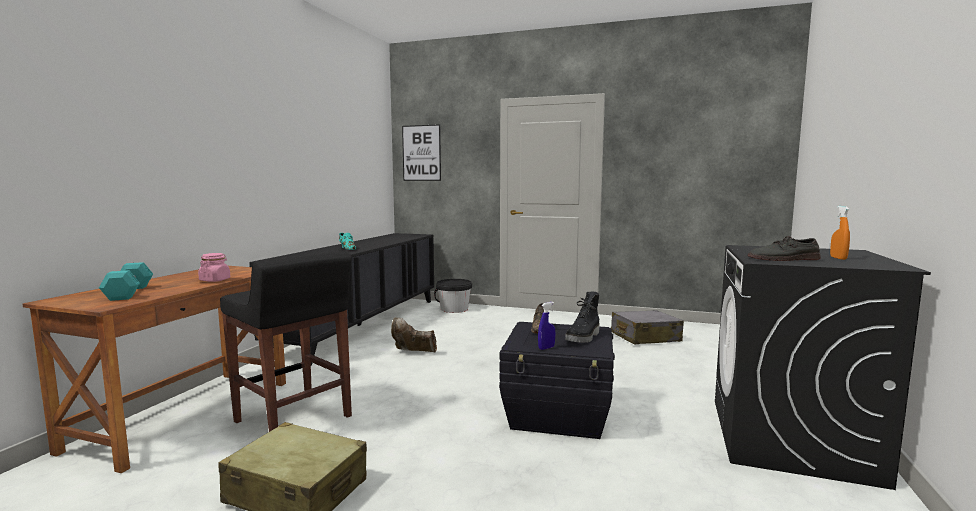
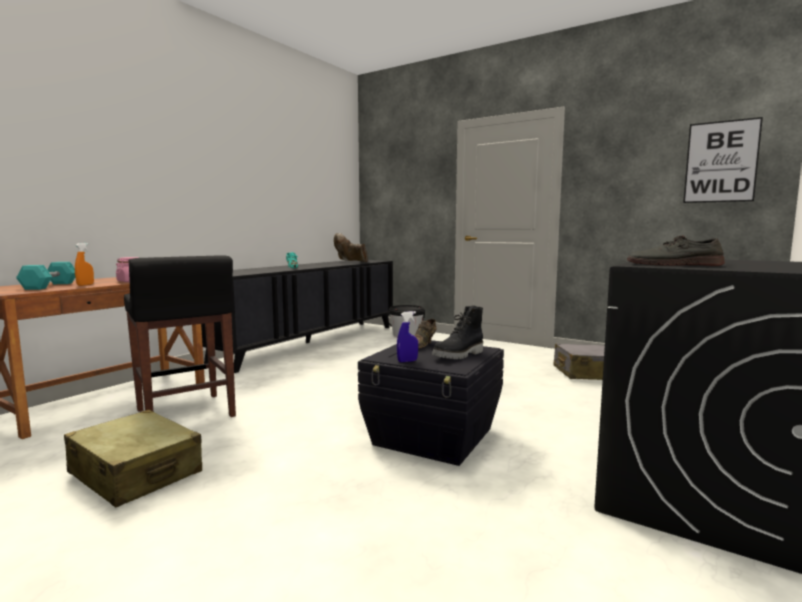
camera: 15 degrees right, 0 degrees up
brown boot [391,317,437,352] -> brown boot moved to [334,233,368,262]
picture [402,124,441,181] -> picture moved to [683,117,763,203]
orange spray bottle [830,206,850,260] -> orange spray bottle moved to [75,243,94,286]

